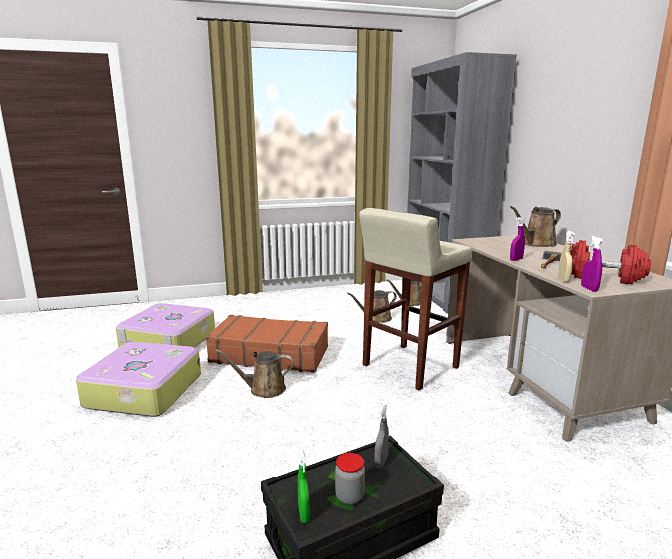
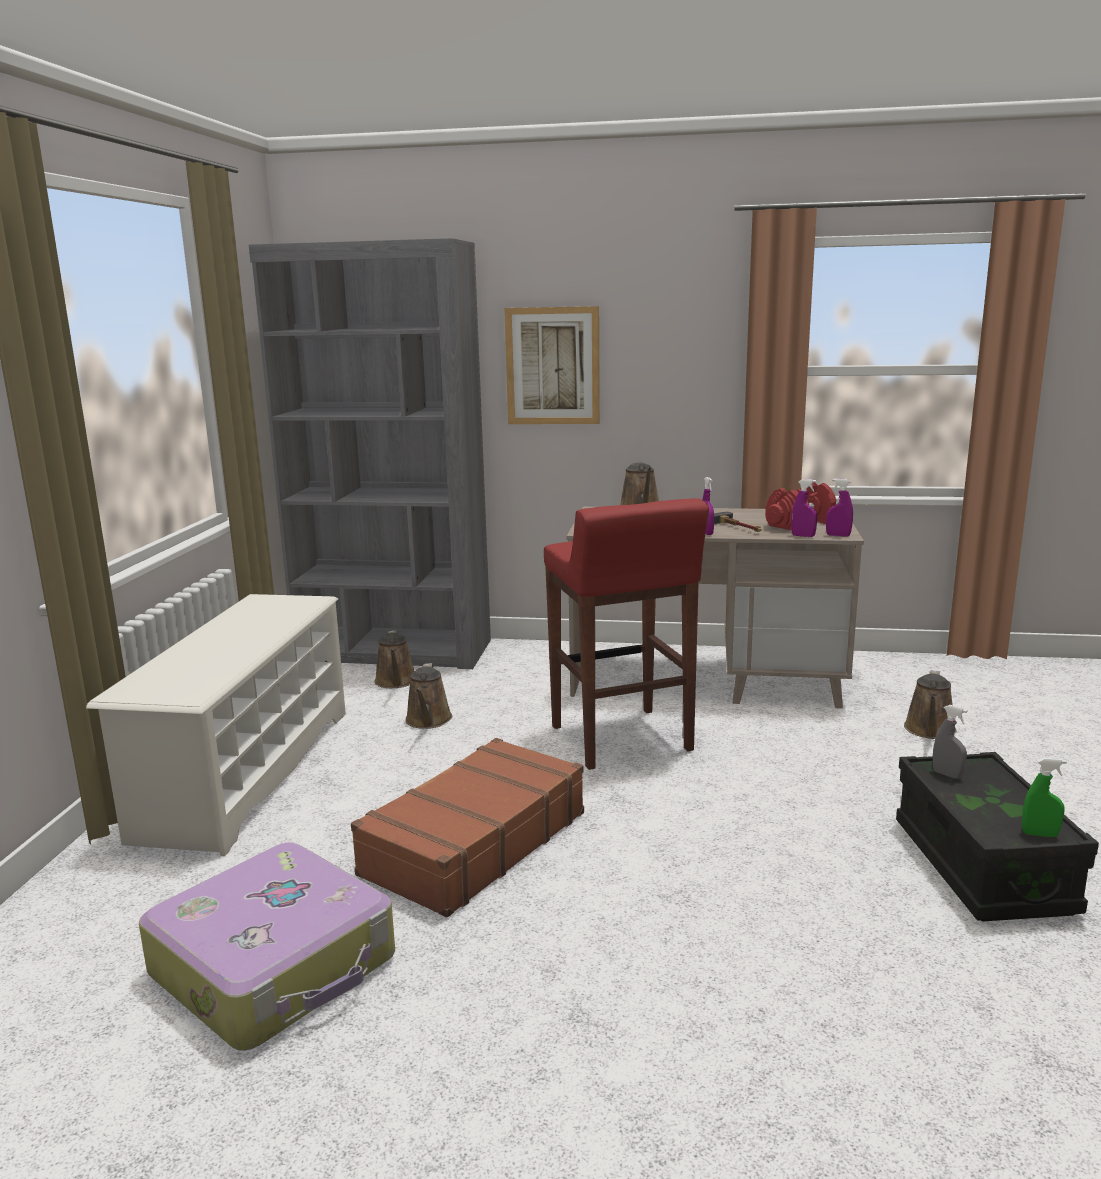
camera: 65 degrees left, 0 degrees up
suitcase [76,342,201,417] -> none
brown watering can [216,349,294,398] -> brown watering can moved to [904,671,956,739]
jar [335,453,365,505] -> none
beige stool [359,208,472,391] -> red stool [544,498,709,770]
beige spray bottle [558,231,575,282] -> purple spray bottle [791,479,817,537]
none -> white shoe rack [86,594,346,856]
none -> picture [504,306,600,424]

